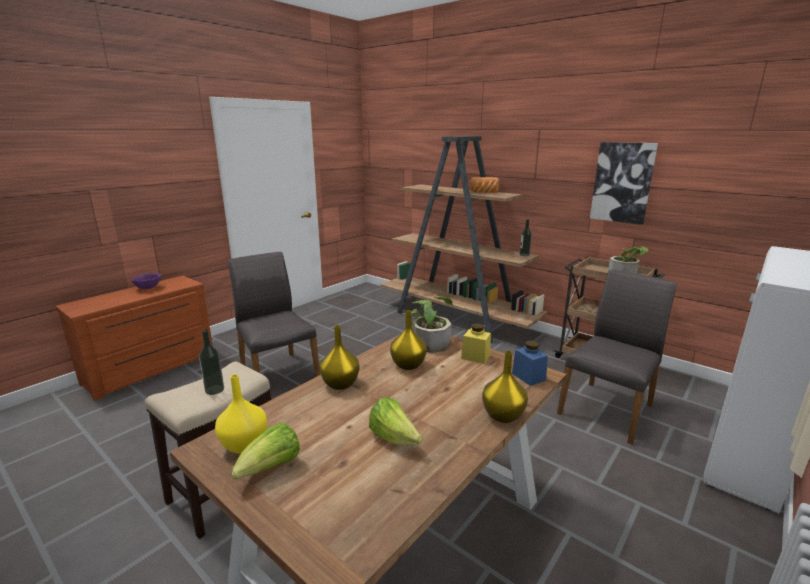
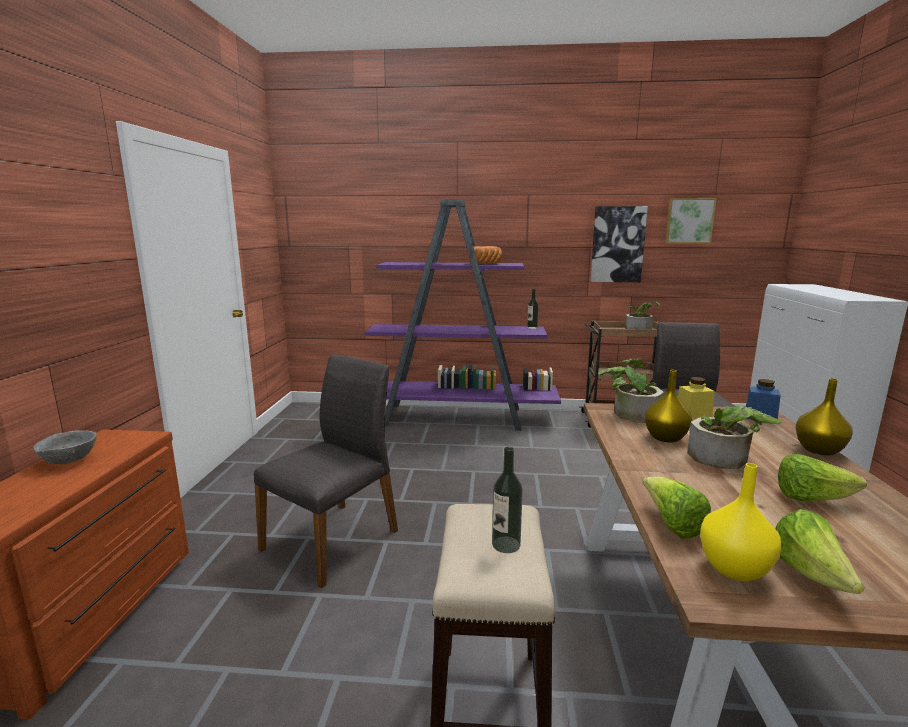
camera: 35 degrees left, 5 degrees down
purple bowl [131,273,161,289] -> grey bowl [33,430,97,464]
grey chair [228,252,320,377] -> grey chair turned 105 degrees clockwise [254,354,398,588]
yellow vase [320,325,360,390] -> none
brown bookcase [381,136,547,343] -> purple bookcase [364,199,561,431]
none -> lettuce [642,476,711,539]
none -> picture [665,198,717,243]
none -> potted plant [687,406,783,469]

